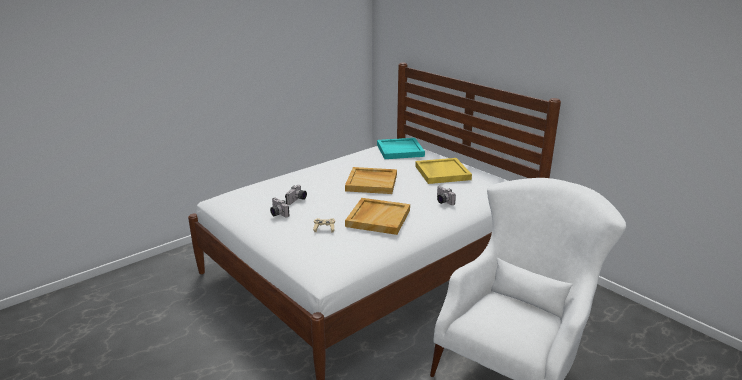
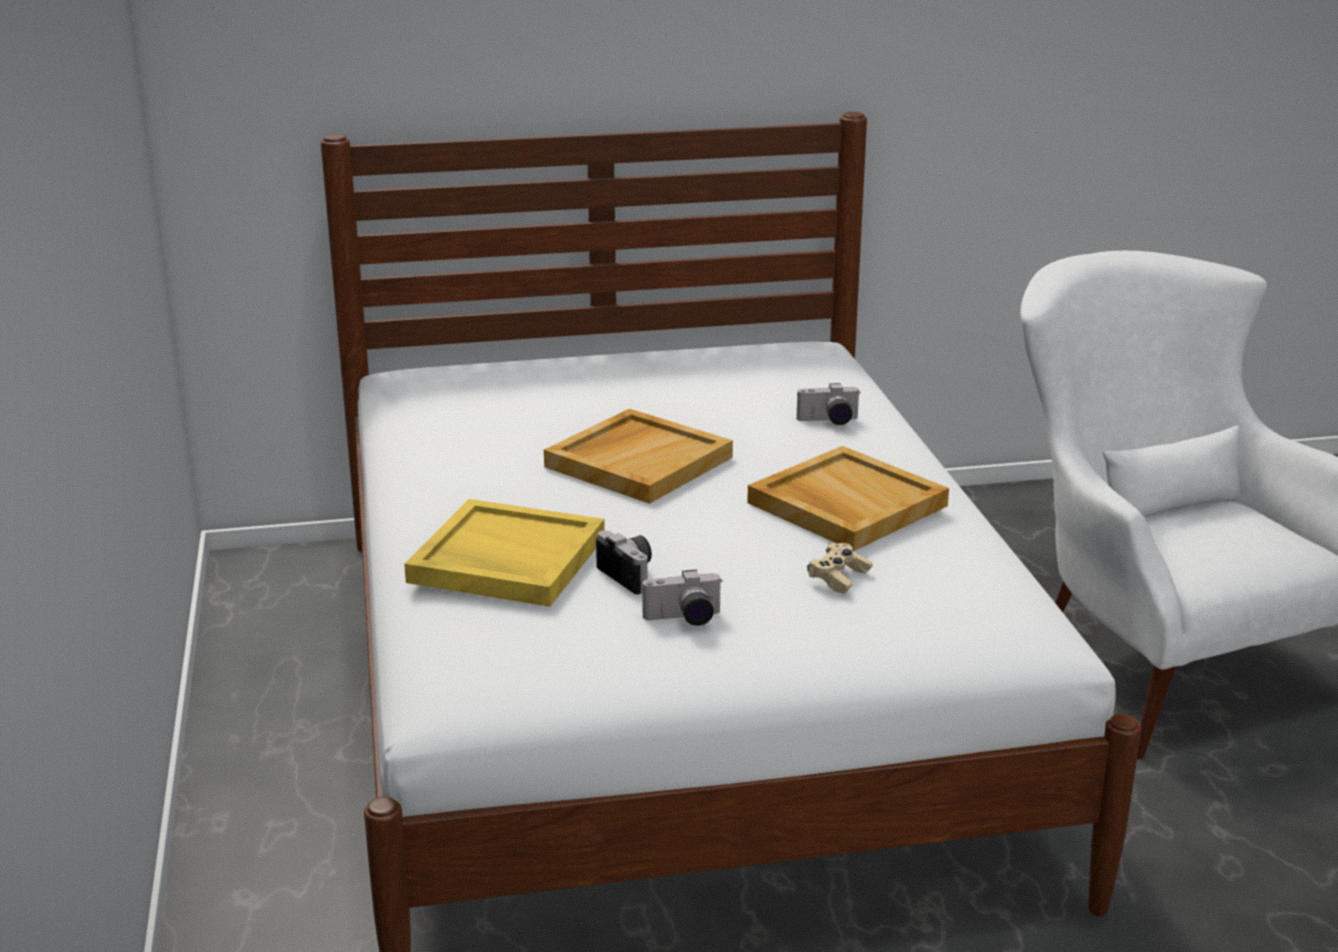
camera: 60 degrees left, 0 degrees up
turquoise tray [377,138,425,159] -> none
yellow tray [415,158,472,184] -> yellow tray moved to [404,499,605,607]

